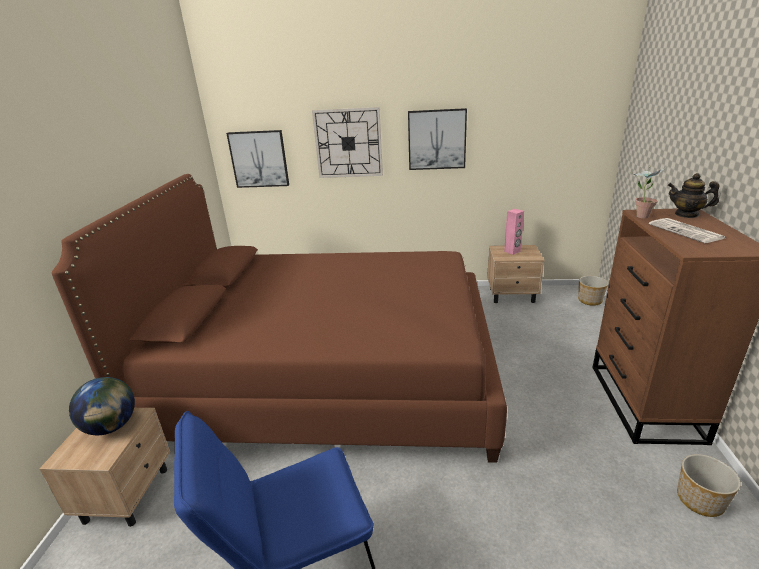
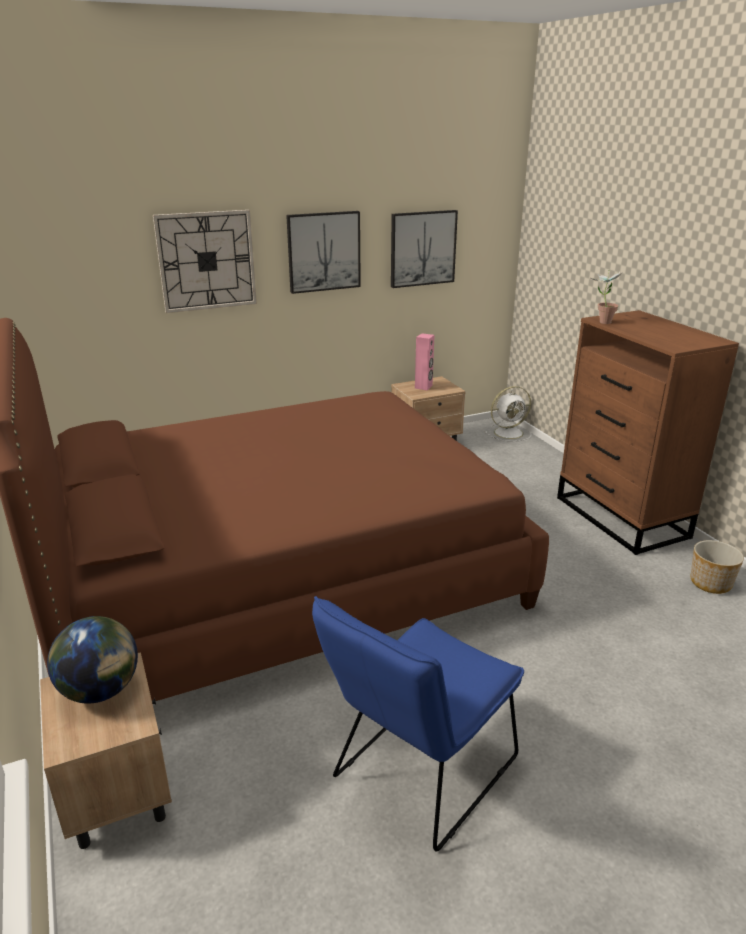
camera: 30 degrees left, 0 degrees up
picture [226,130,289,188] -> picture moved to [391,210,458,288]
planter [578,276,608,306] -> white fan [485,386,531,442]
newspaper [649,218,725,243] -> none
teapot [668,173,720,218] -> none

